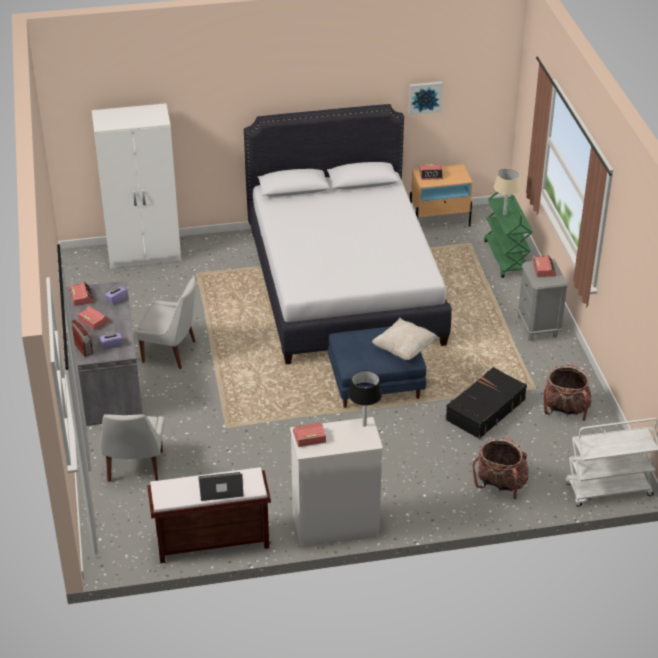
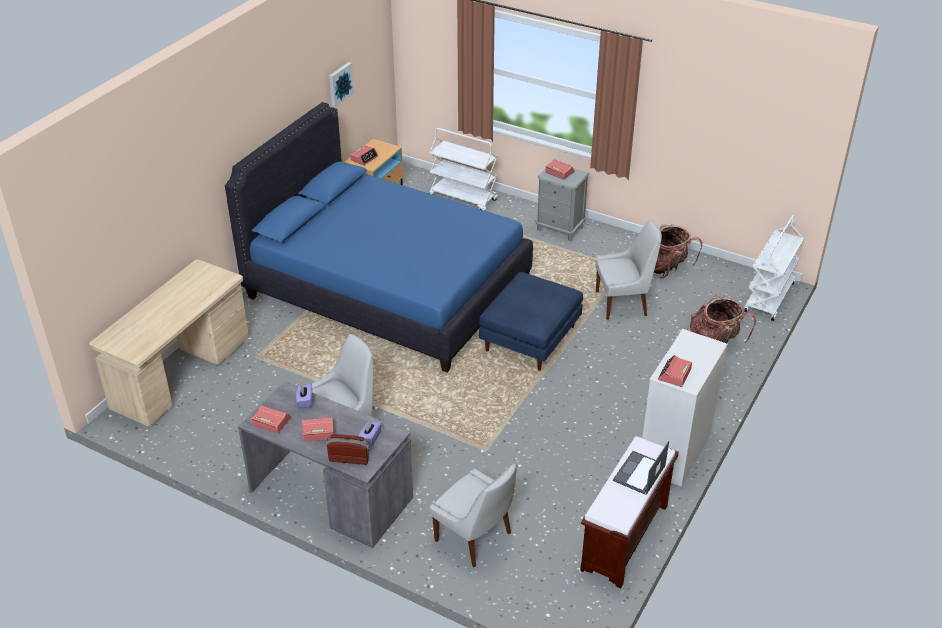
camera: 50 degrees left, 0 degrees up
white wardrobe [92,103,181,269] -> beige desk [89,259,249,427]
white bed [244,104,452,365] -> blue bed [225,102,533,372]
black table lamp [348,370,382,427] -> none
beige pillow [372,318,438,360] -> none
black suitcase [446,367,527,439] -> white chair [596,220,662,320]
green cart [484,192,533,278] -> white cart [429,128,498,211]
beige table lamp [494,169,520,215] -> none

